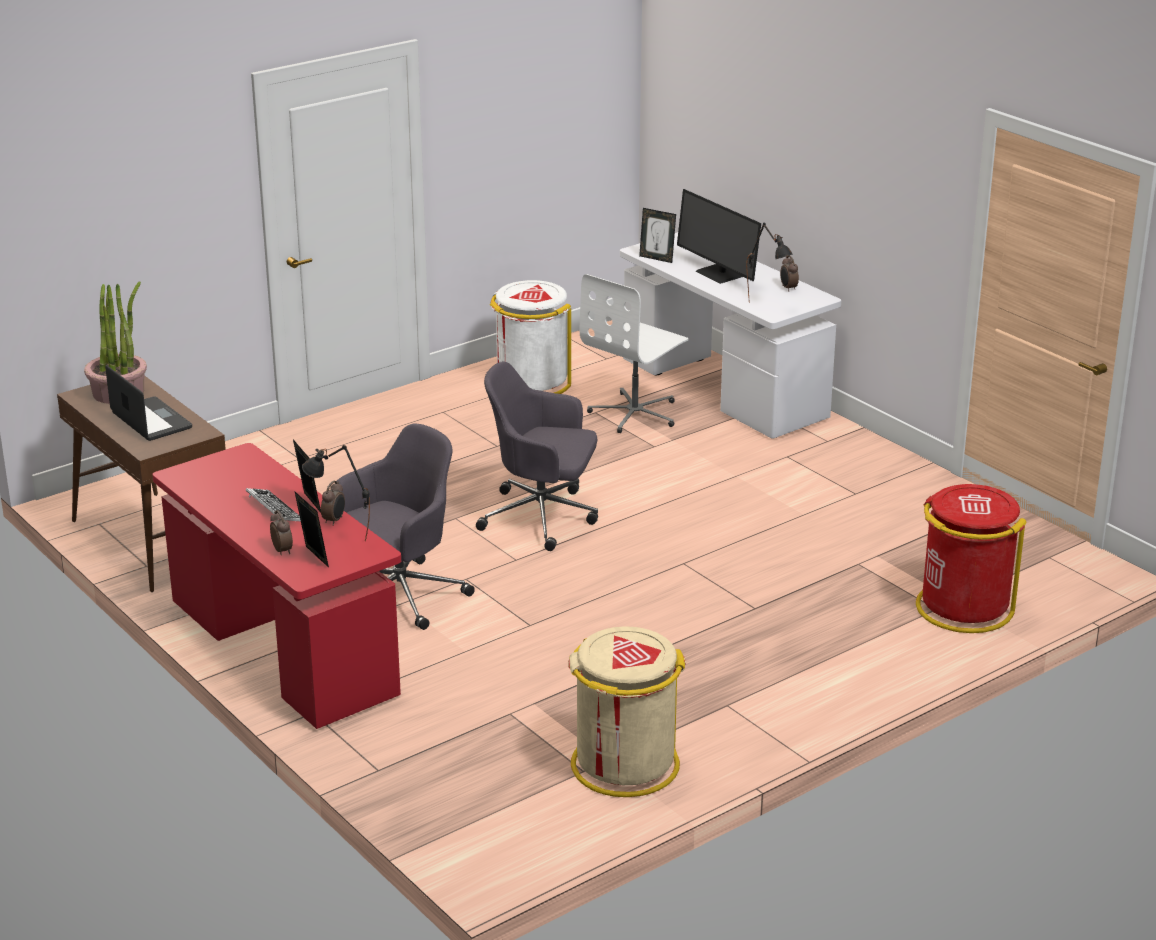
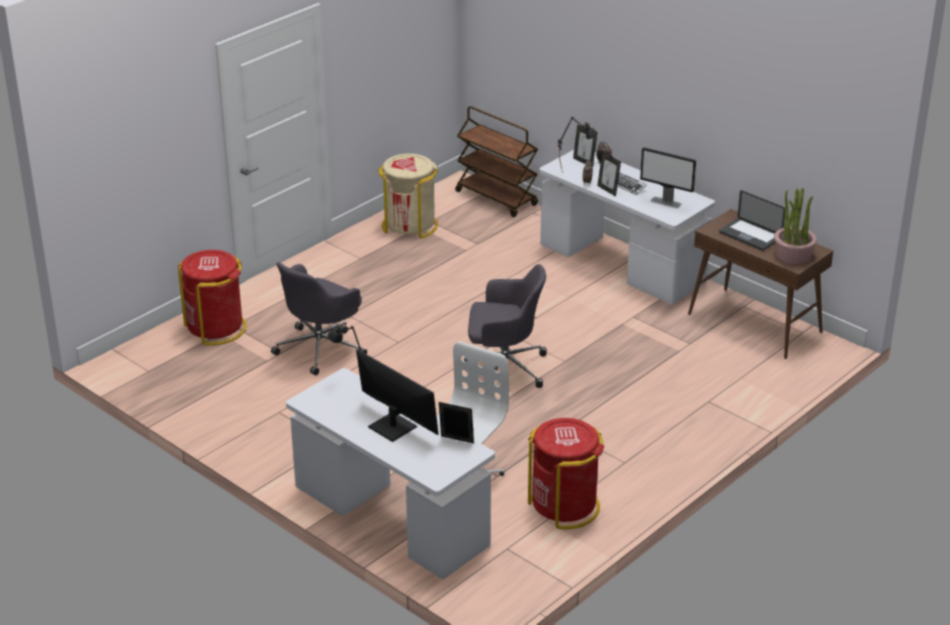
camera: 170 degrees right, 5 degrees up
red desk [153,443,401,729] -> white desk [539,150,715,305]
grey office chair [336,423,475,630] -> grey office chair moved to [271,262,367,376]
white trash can [490,280,571,394] -> red trash can [528,418,604,529]
alarm clock [780,256,799,291] -> none
none -> brown cart [455,106,538,217]
none -> monitor [640,147,696,208]

